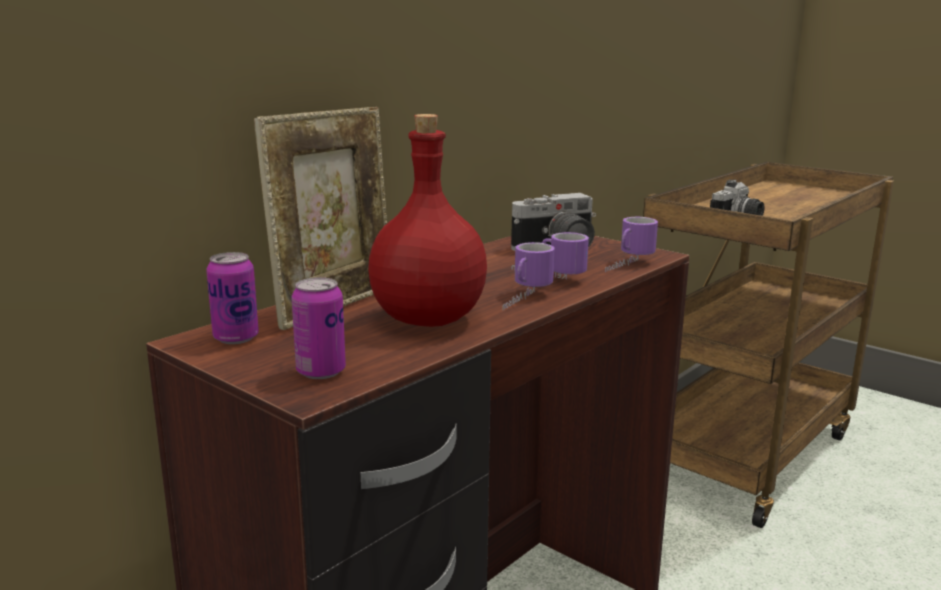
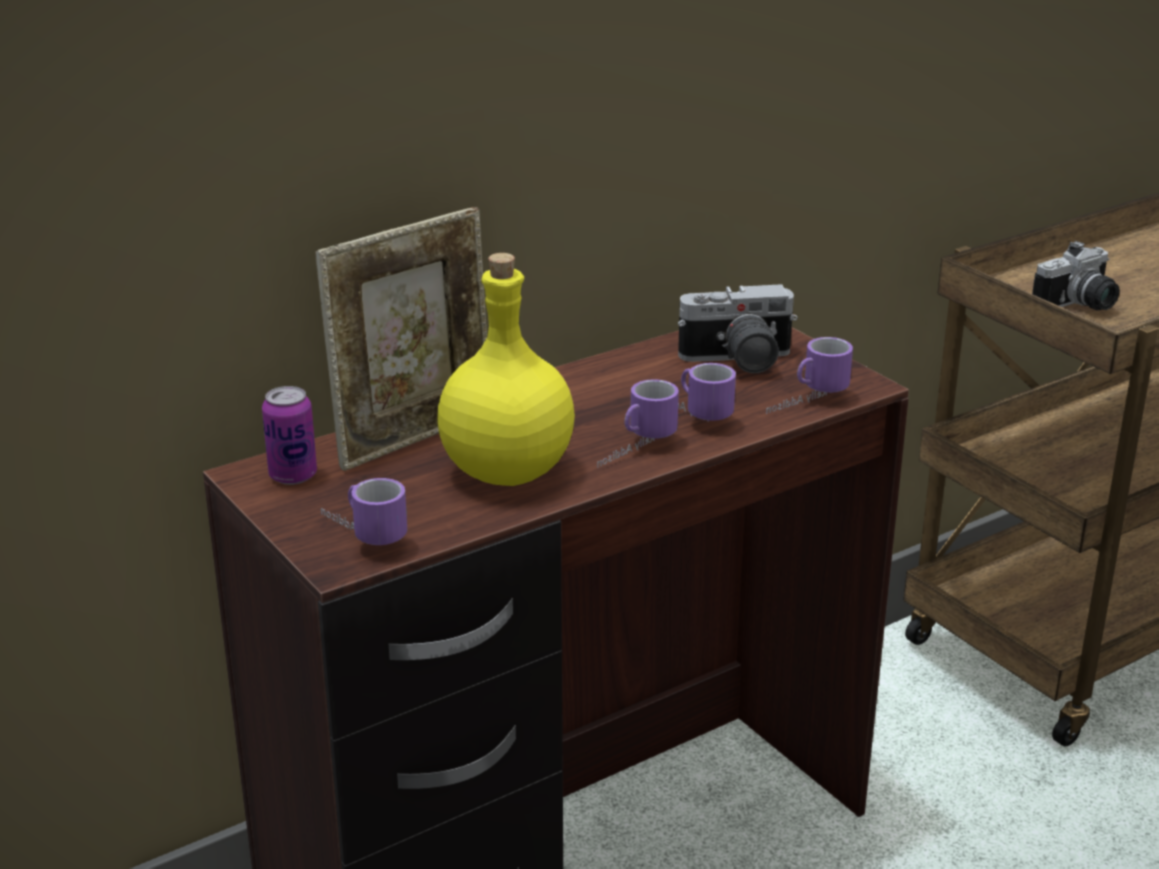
camera: 15 degrees right, 10 degrees up
can [291,277,346,379] -> mug [321,478,407,545]
red bottle [368,114,487,327] -> yellow bottle [437,253,575,486]

